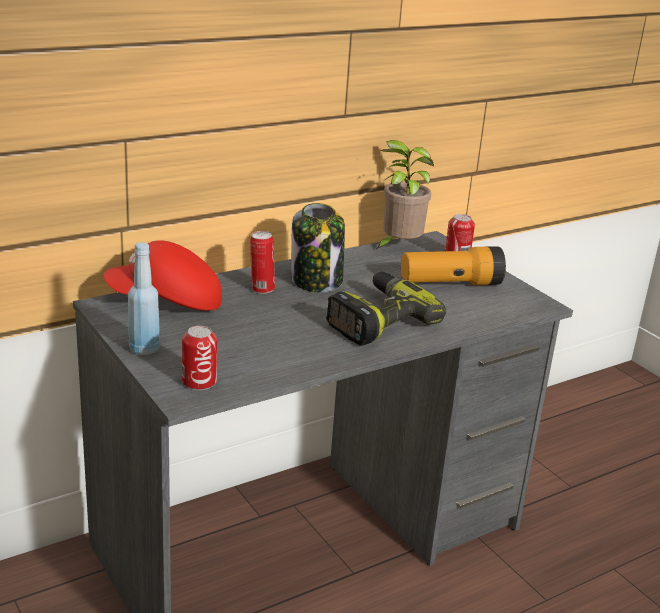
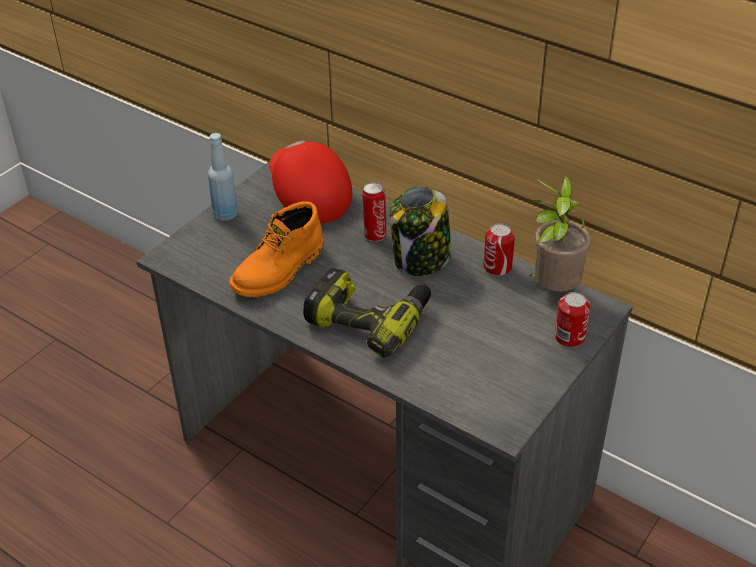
camera: 70 degrees right, 15 degrees up
can [182,326,217,390] -> can moved to [483,223,515,276]
flashlight [401,246,506,285] -> none
none -> orange boot [229,201,324,297]

